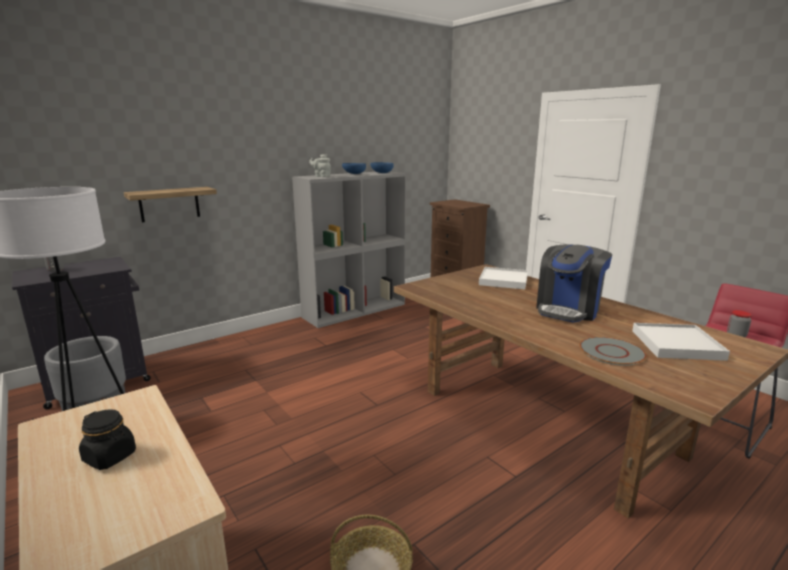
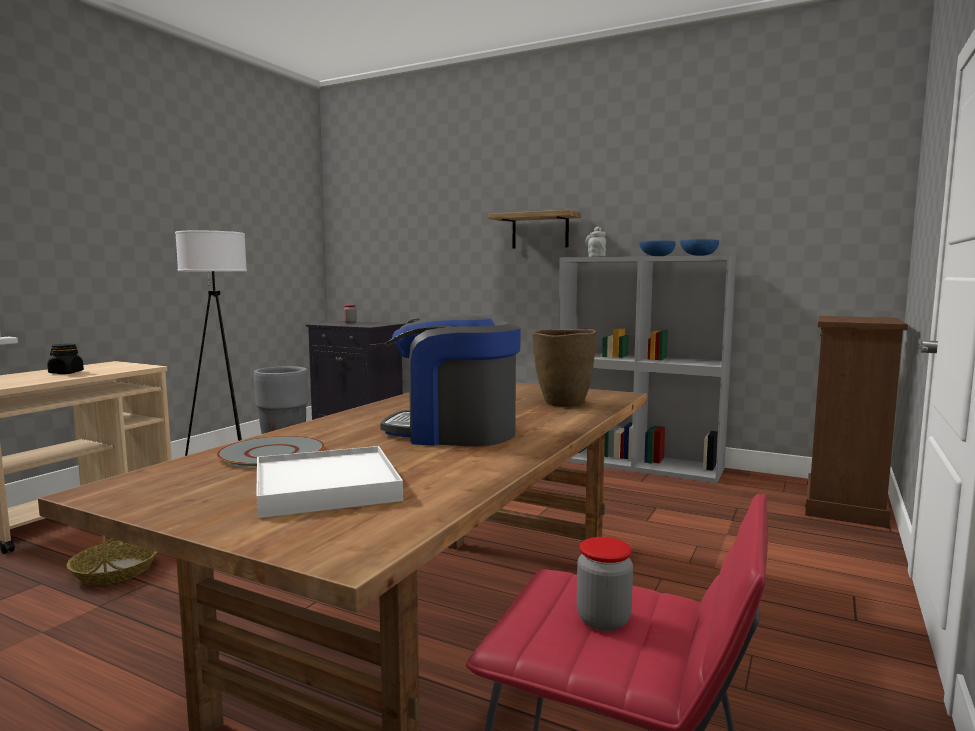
camera: 65 degrees right, 10 degrees down
shelf [124,187,217,222] -> shelf moved to [488,210,581,248]
white tray [479,267,528,290] -> brown vase [532,329,596,407]

